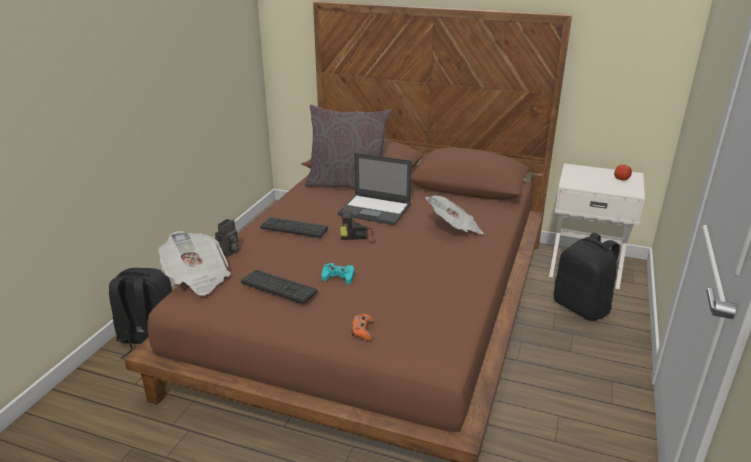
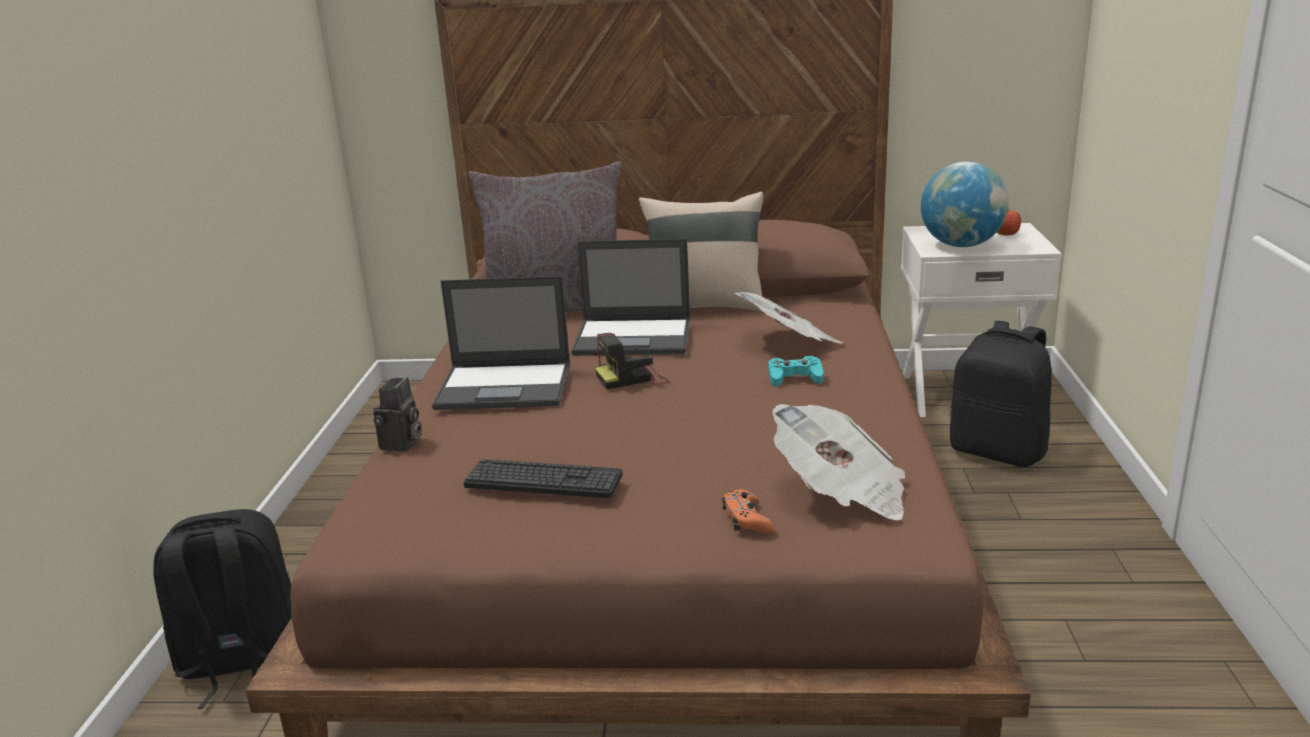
camera: 15 degrees left, 5 degrees down
newspaper [158,231,231,296] -> newspaper moved to [773,404,905,520]
keyboard [260,217,328,238] -> laptop [432,276,570,410]
turquoise game controller [321,263,354,284] -> turquoise game controller moved to [768,356,824,387]
none -> beige pillow [639,192,763,312]
none -> globe [921,162,1009,247]

